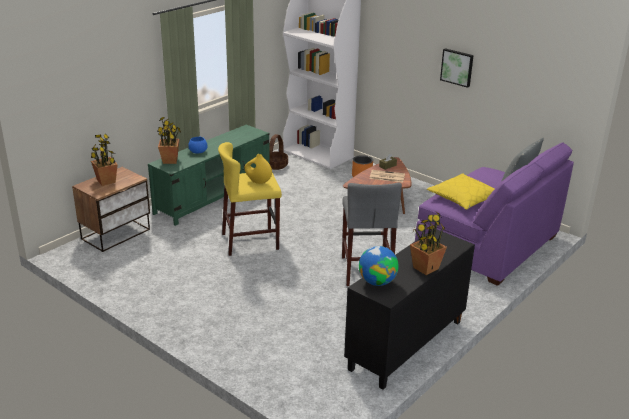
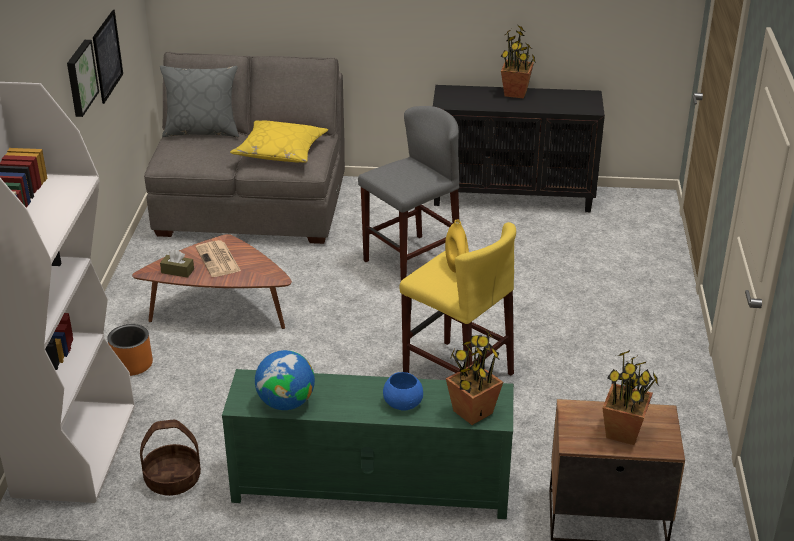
camera: 125 degrees left, 5 degrees up
globe [359,246,399,286] -> globe moved to [255,350,315,410]
purple sofa [415,142,574,286] -> grey sofa [144,52,345,244]
none -> picture [93,10,123,104]

